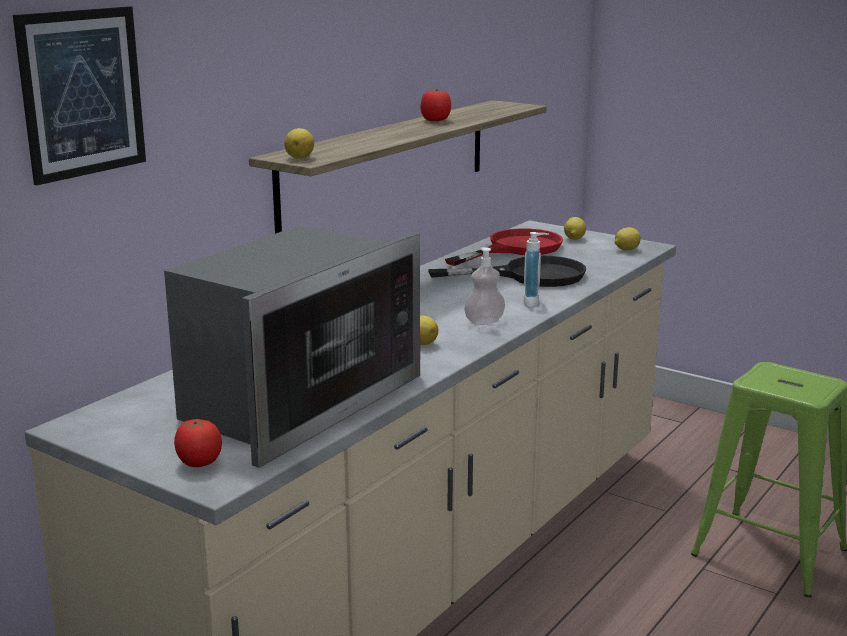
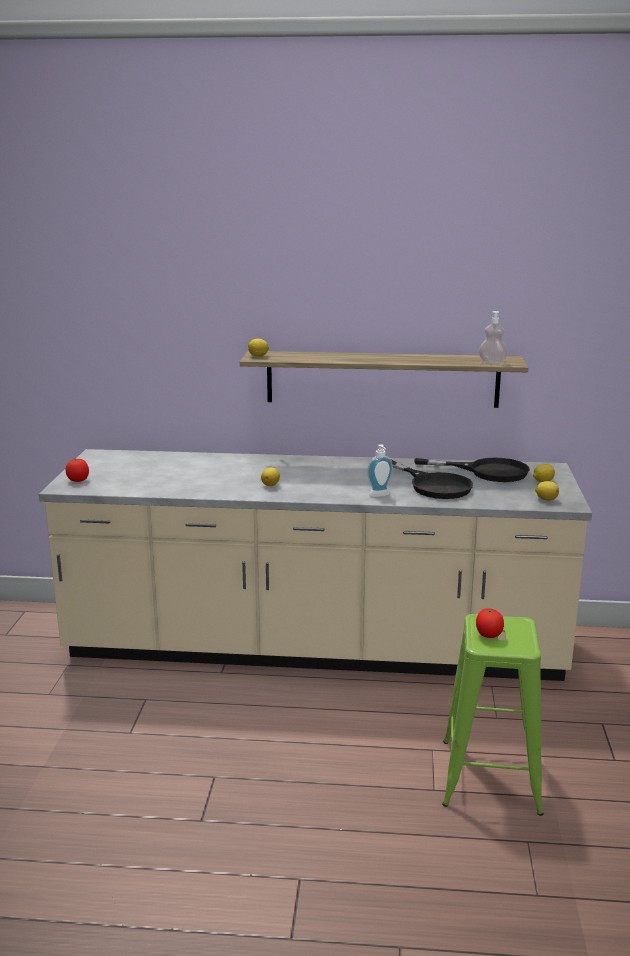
camera: 60 degrees right, 0 degrees up
picture [13,6,146,185] -> none
microwave [164,226,420,468] -> none
tomato [420,89,451,121] -> tomato moved to [476,608,504,638]
red frying pan [445,228,563,266] -> black frying pan [414,458,530,482]
soap dispenser [464,247,505,325] -> soap dispenser moved to [479,311,508,364]

